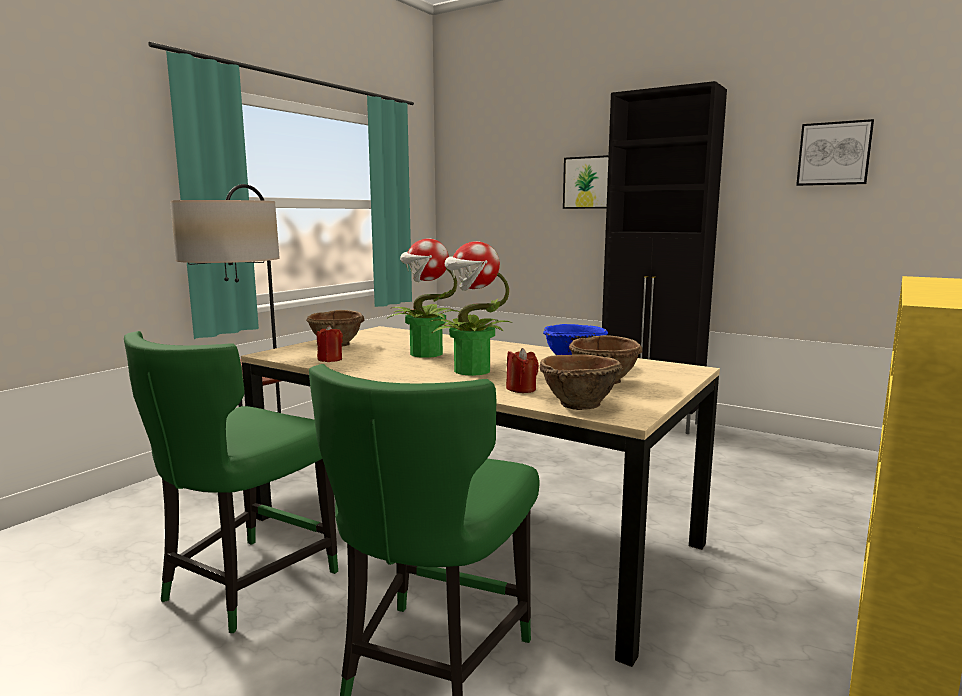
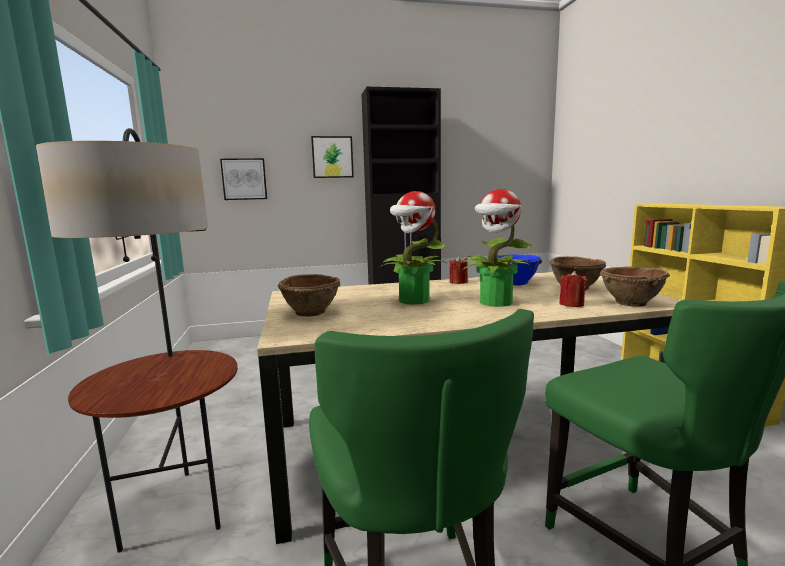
camera: 45 degrees left, 0 degrees up
red candle [317,325,343,362] -> red candle moved to [449,256,468,284]
picture [796,119,874,186] -> picture moved to [220,158,267,200]

